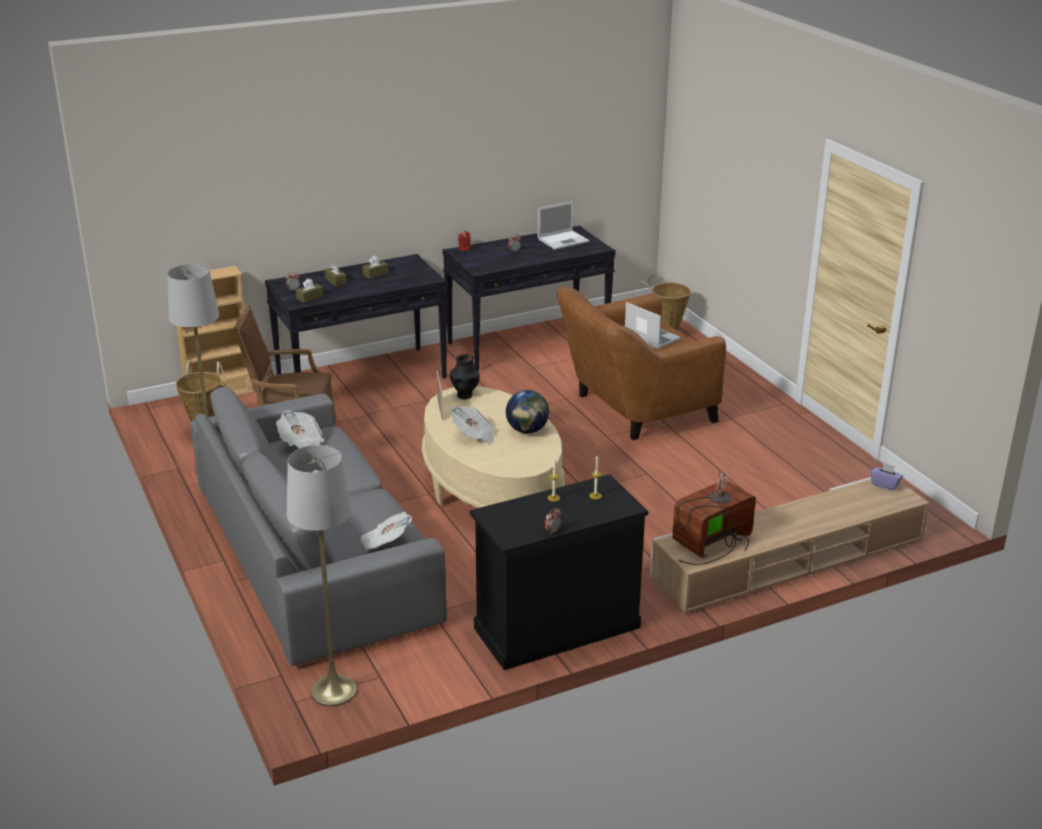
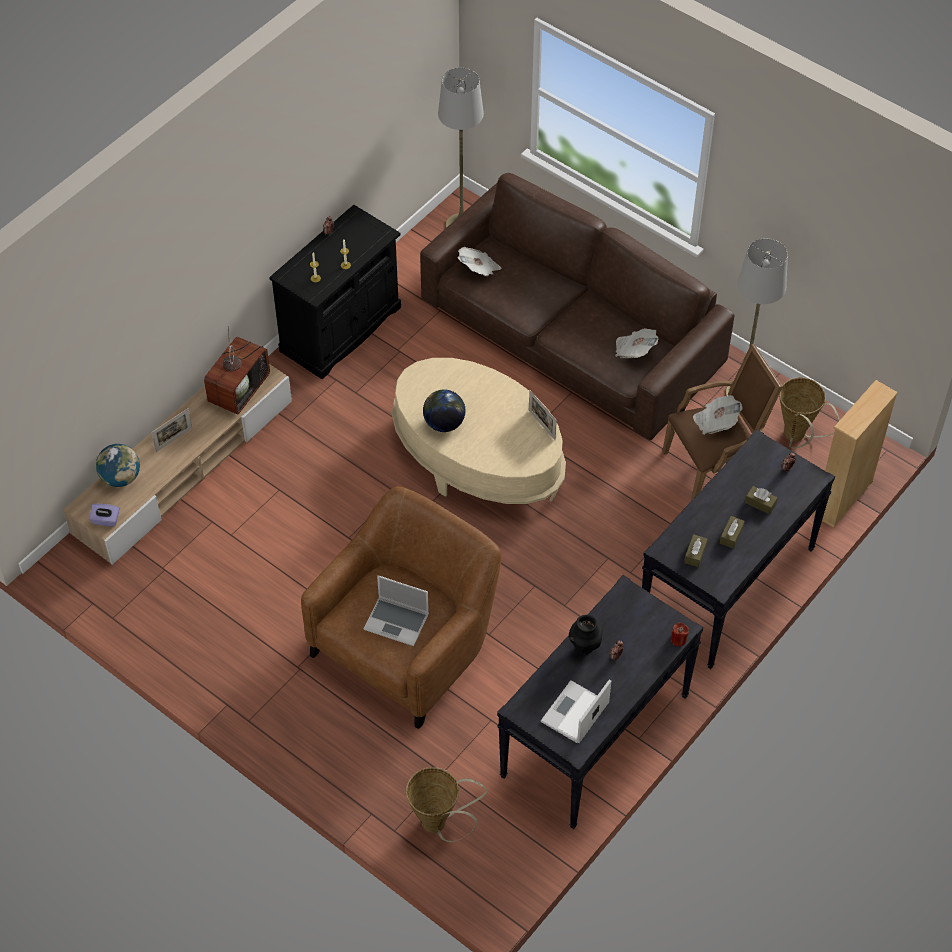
camera: 155 degrees right, 25 degrees up
grey sofa [190,387,447,666] -> brown sofa [420,173,734,440]
brown tissue box [296,278,323,303] -> brown tissue box moved to [684,534,707,567]
black vase [450,354,480,399] -> black vase moved to [569,615,603,655]
newspaper [451,406,496,444] -> newspaper moved to [693,395,743,435]
none -> globe [96,444,140,487]
none -> picture frame [151,408,192,452]

